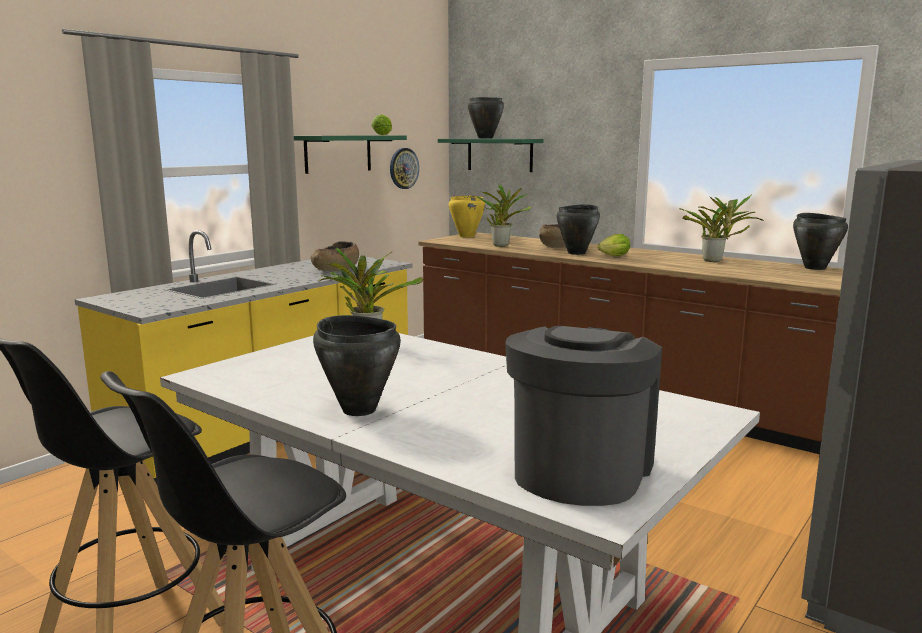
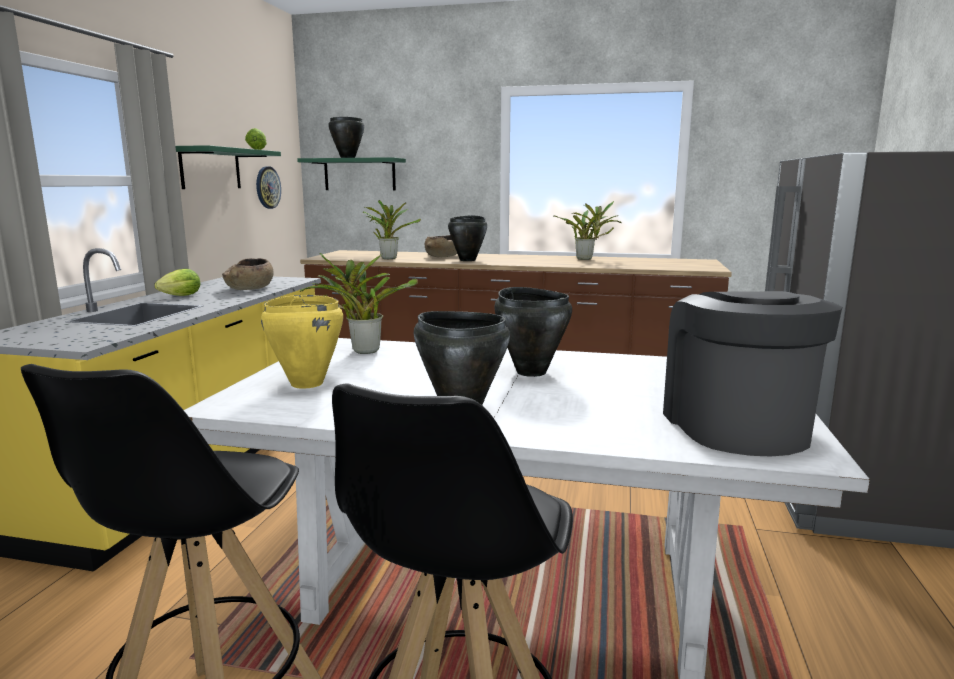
camera: 25 degrees left, 0 degrees up
yellow cooking pot [449,195,485,238] -> yellow cooking pot moved to [261,295,343,389]
lettuce [597,234,630,256] -> lettuce moved to [154,269,200,296]
black cooking pot [793,213,848,270] -> black cooking pot moved to [494,287,572,377]

